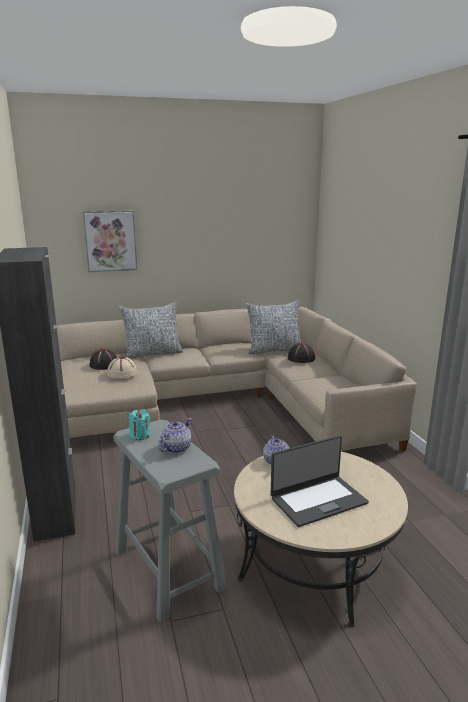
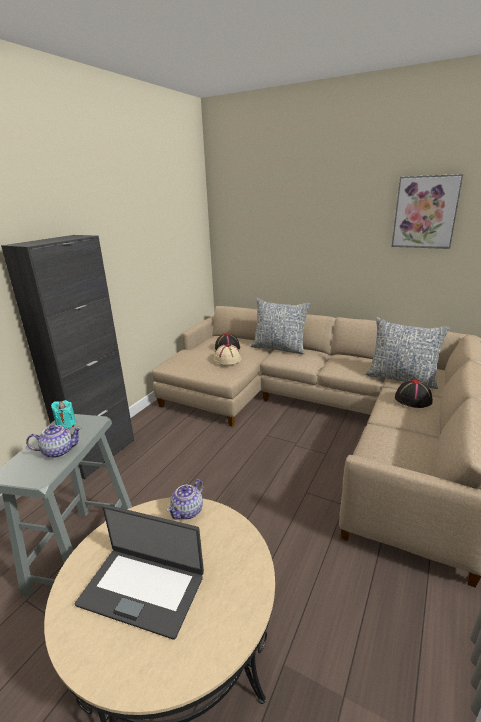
camera: 45 degrees right, 5 degrees up
picture [83,211,137,272] -> picture moved to [391,174,463,249]

